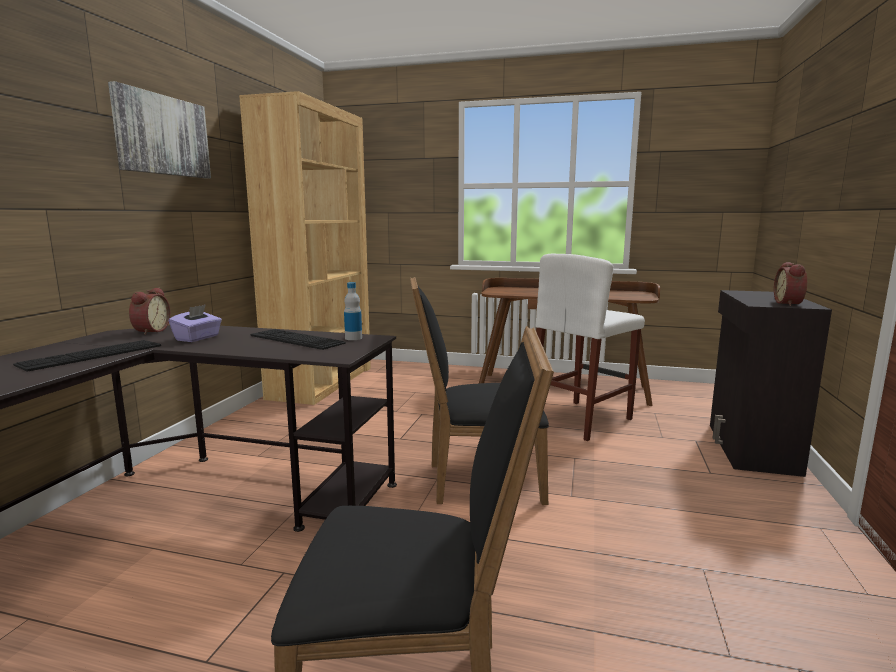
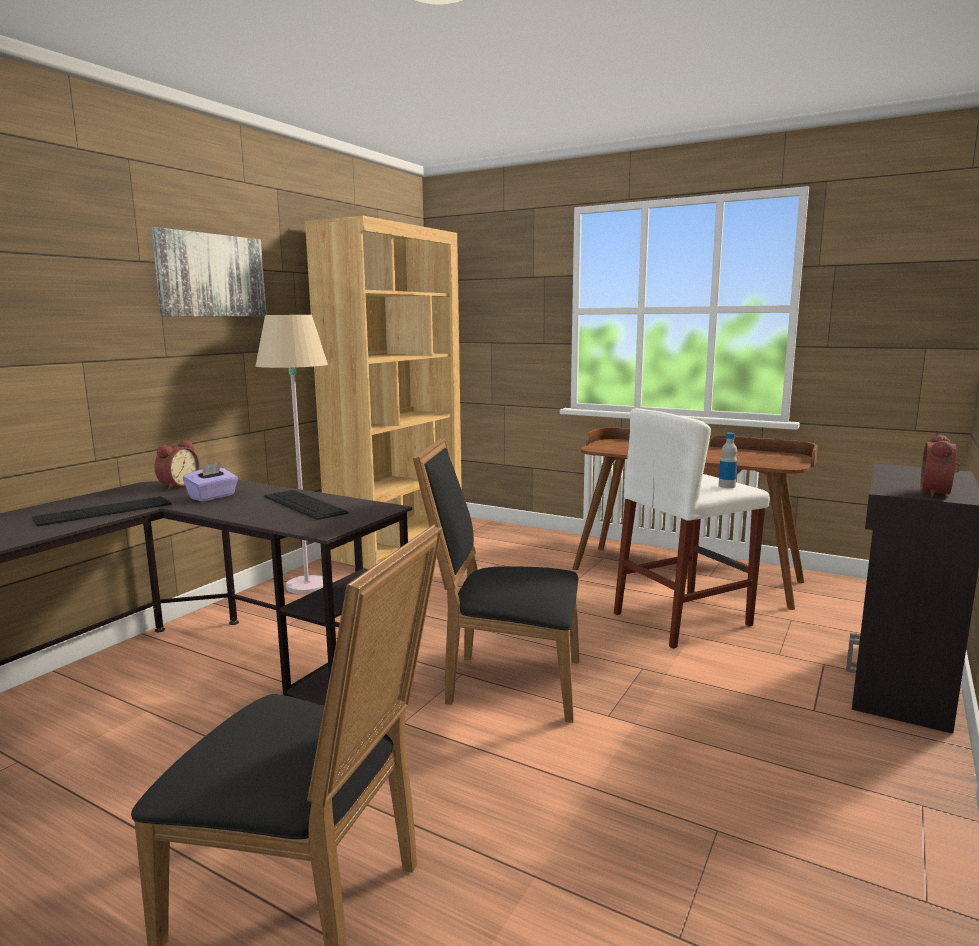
camera: 15 degrees right, 0 degrees up
bottle [344,282,362,340] -> bottle moved to [719,433,737,488]
none -> beige floor lamp [256,315,328,594]

